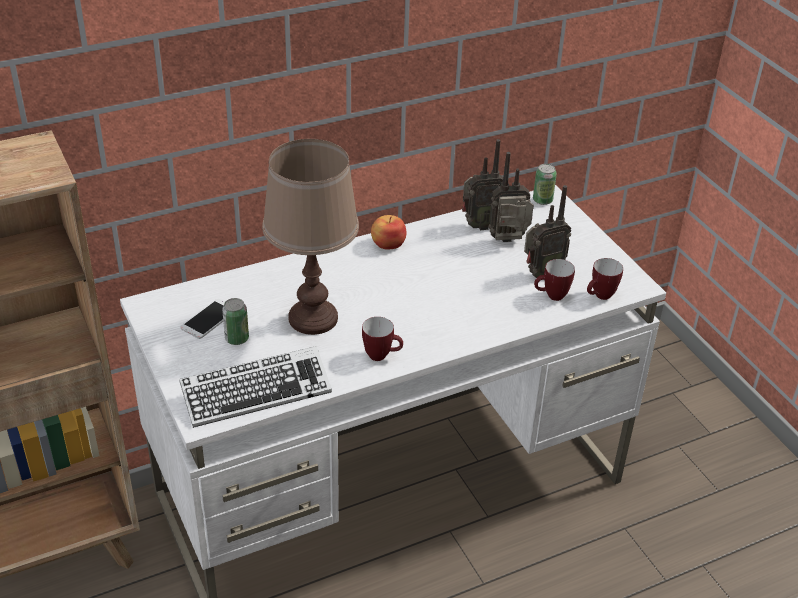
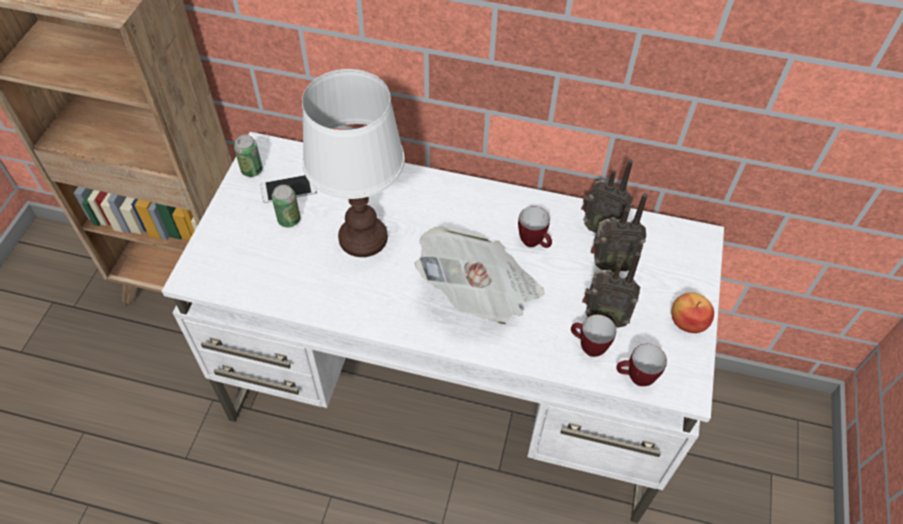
camera: 40 degrees right, 15 degrees up
keyboard [179,346,332,428] -> none
brown table lamp [262,139,359,335] -> white table lamp [302,69,405,257]
mug [362,317,403,361] -> mug moved to [518,206,552,248]
apple [371,215,407,250] -> apple moved to [671,292,714,333]
radio [488,152,534,242] -> radio turned 150 degrees clockwise [591,193,647,272]
can [533,164,557,205] -> can moved to [234,135,263,177]
none -> newspaper [414,226,545,325]

